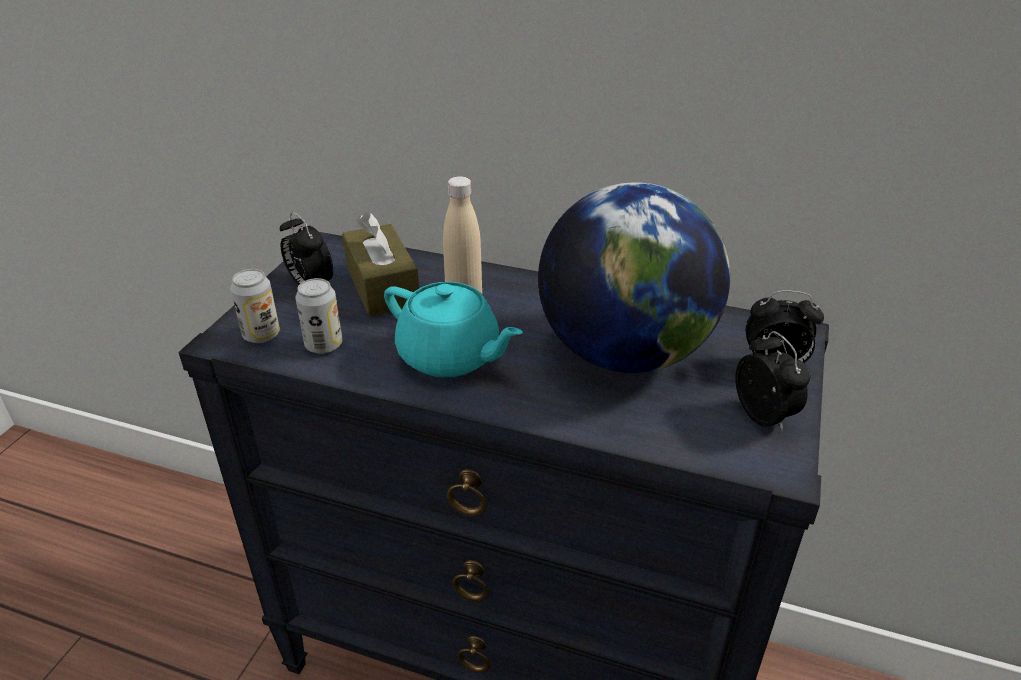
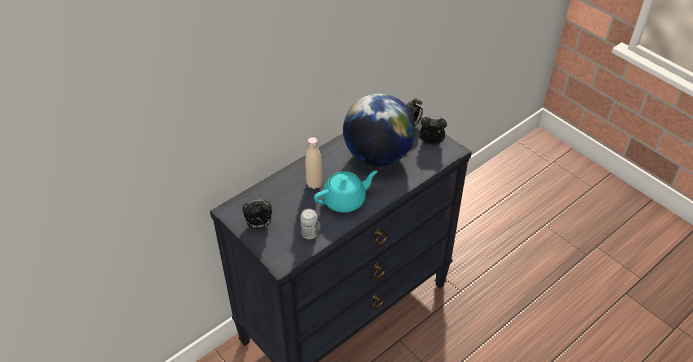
camera: 60 degrees left, 10 degrees up
can [230,269,280,343] -> none
brown tissue box [342,212,419,316] -> none

